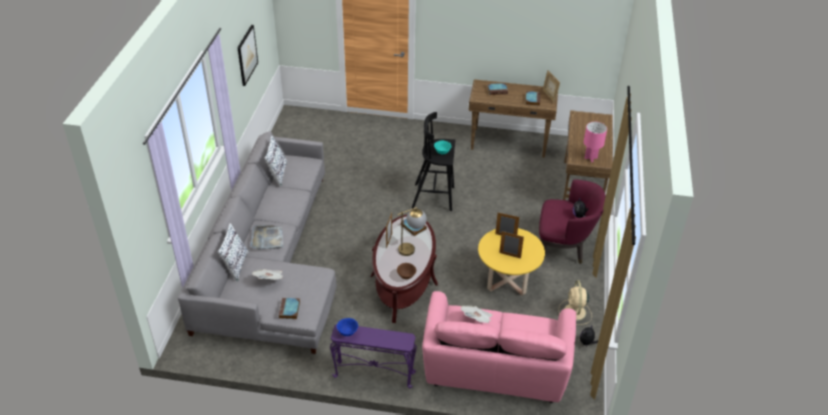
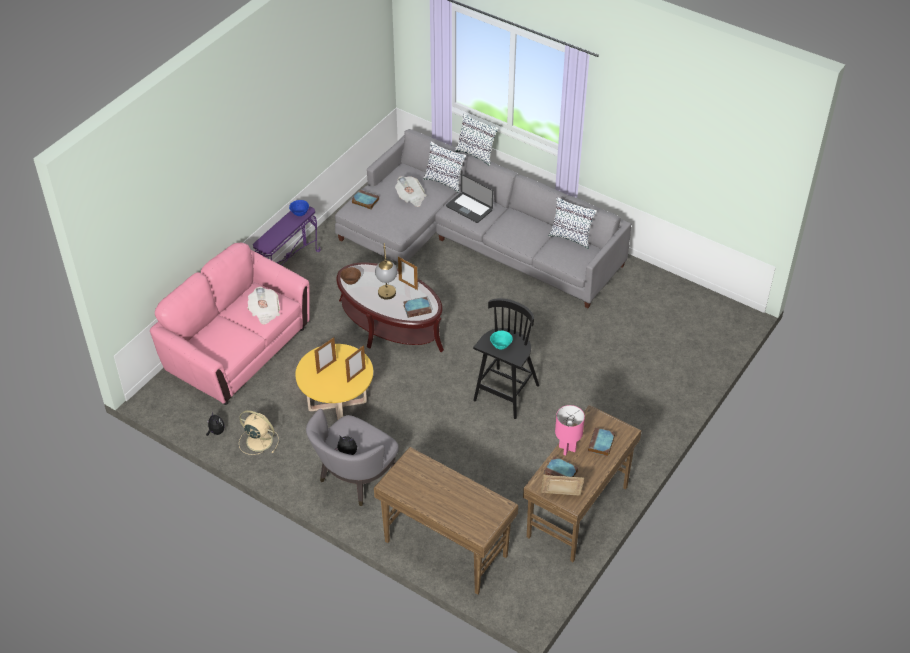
camera: 115 degrees right, 5 degrees up
picture [237,25,258,86] -> none
grey tray [251,225,283,250] -> laptop [446,174,493,223]
purple armchair [539,179,606,264] -> grey armchair [306,409,399,506]
pink table lamp [584,122,607,162] -> pink table lamp moved to [555,405,585,455]
none -> white pillow [455,113,499,166]

